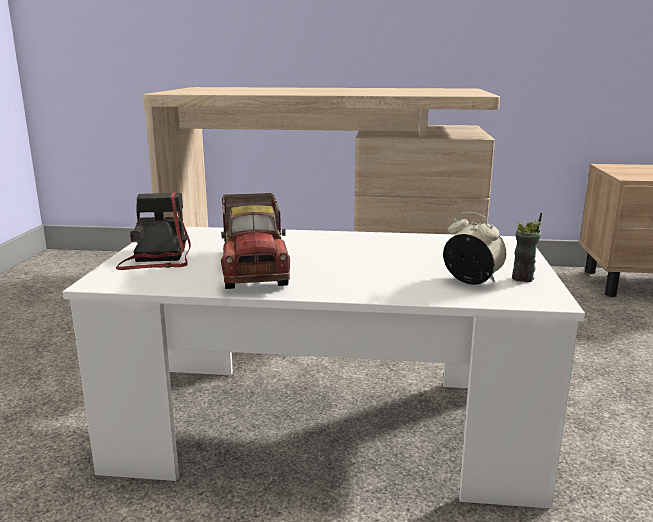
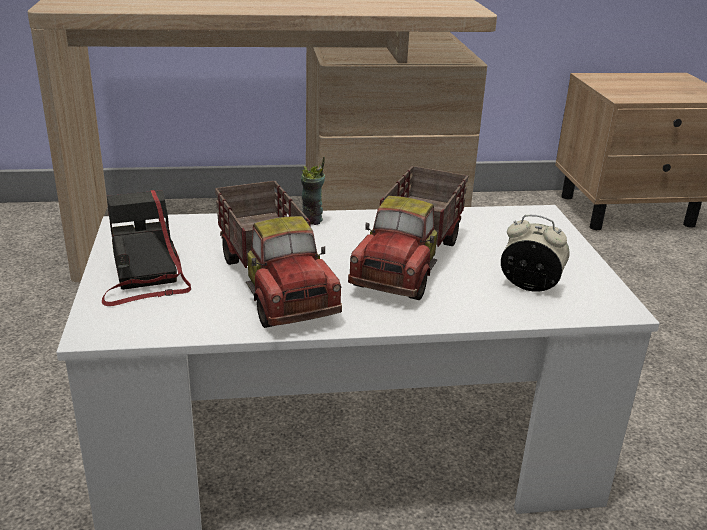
camera: 15 degrees left, 10 degrees up
cup [512,213,542,282] -> cup moved to [301,157,325,225]
none -> toy truck [348,166,468,300]

